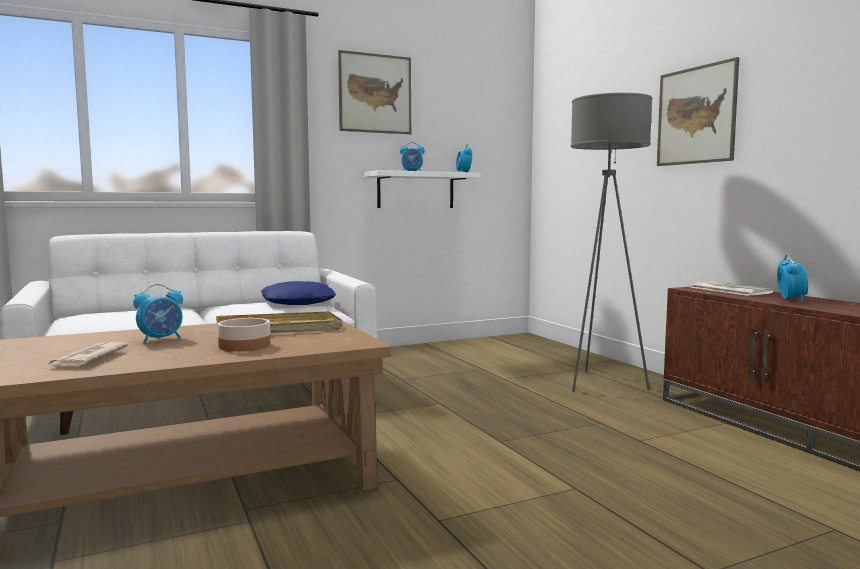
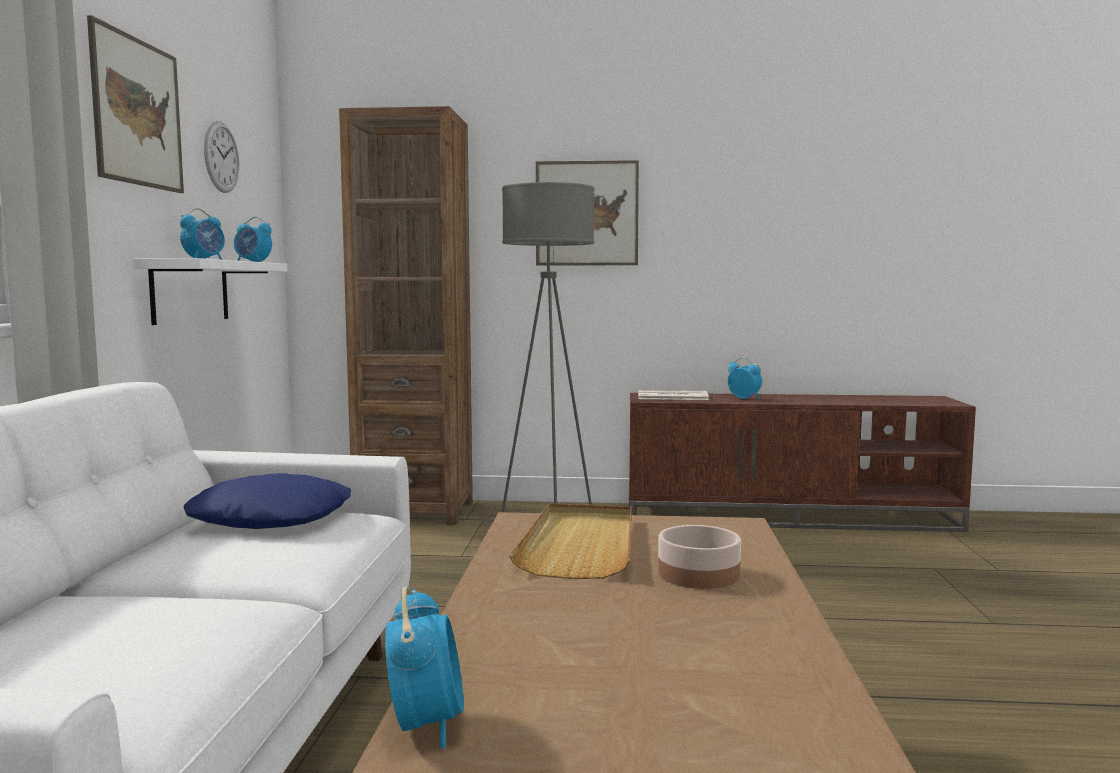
camera: 60 degrees left, 0 degrees up
newspaper [46,342,128,369] -> none
alarm clock [133,284,183,343] -> alarm clock moved to [385,586,464,749]
none -> wall clock [204,121,239,193]
none -> brown bookcase [339,106,473,525]

